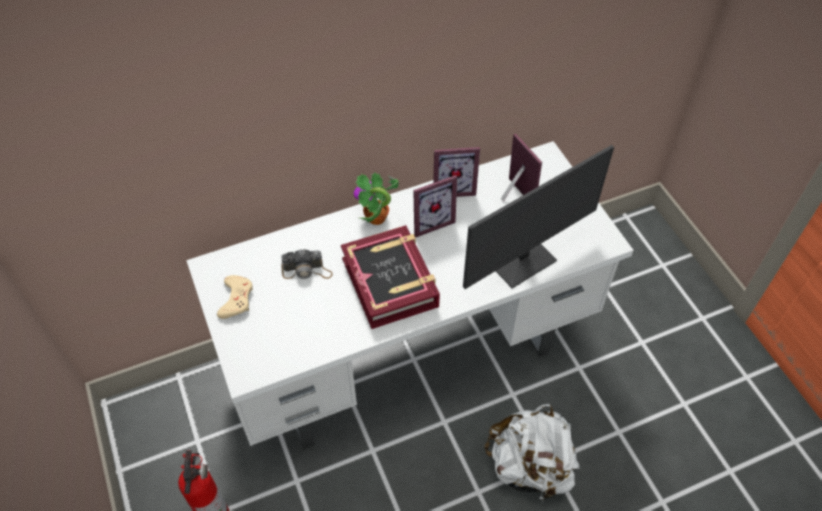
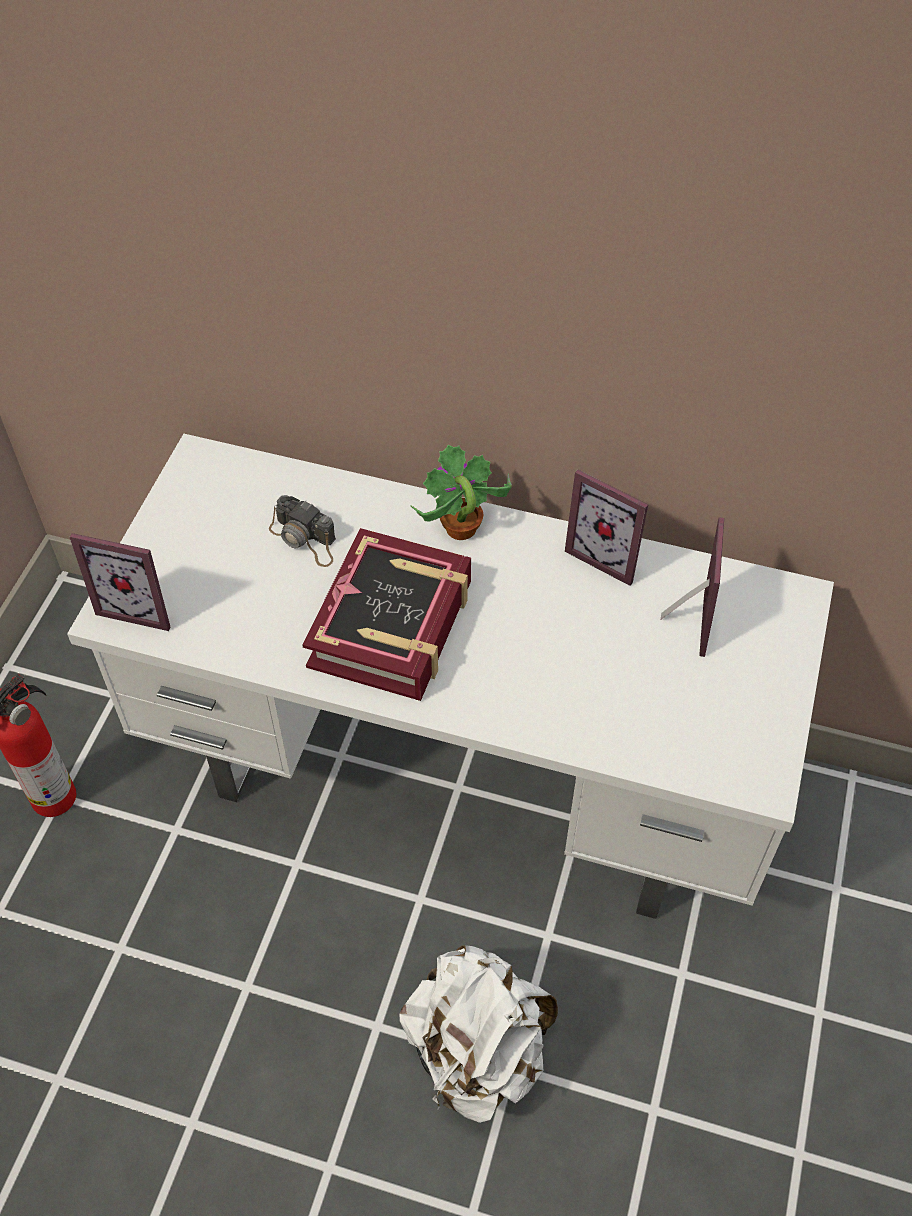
camera: 40 degrees right, 0 degrees up
beige game controller [217,275,253,319] -> none
picture frame [413,175,457,238] -> picture frame moved to [70,533,171,631]
monitor [463,145,614,289] -> none

